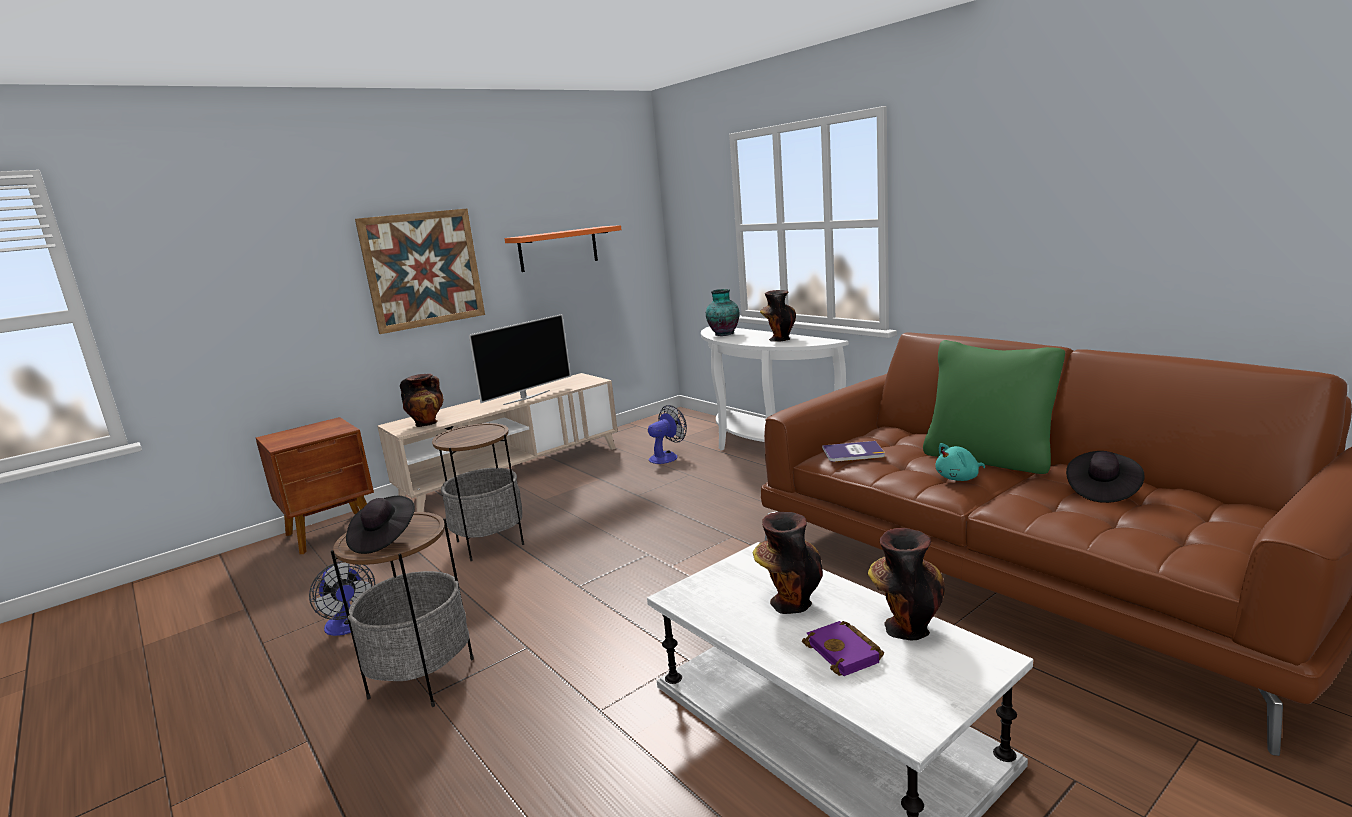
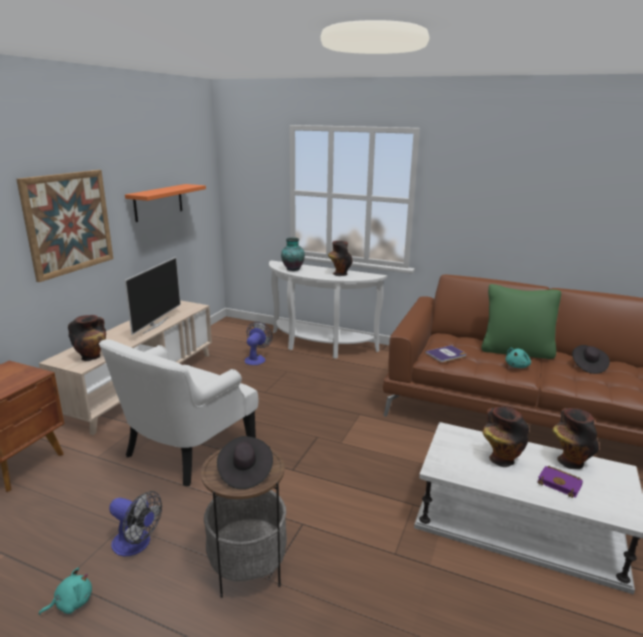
camera: 30 degrees left, 5 degrees up
side table [432,423,524,561] -> white armchair [99,339,258,486]
none -> turquoise plush toy [39,567,92,615]

